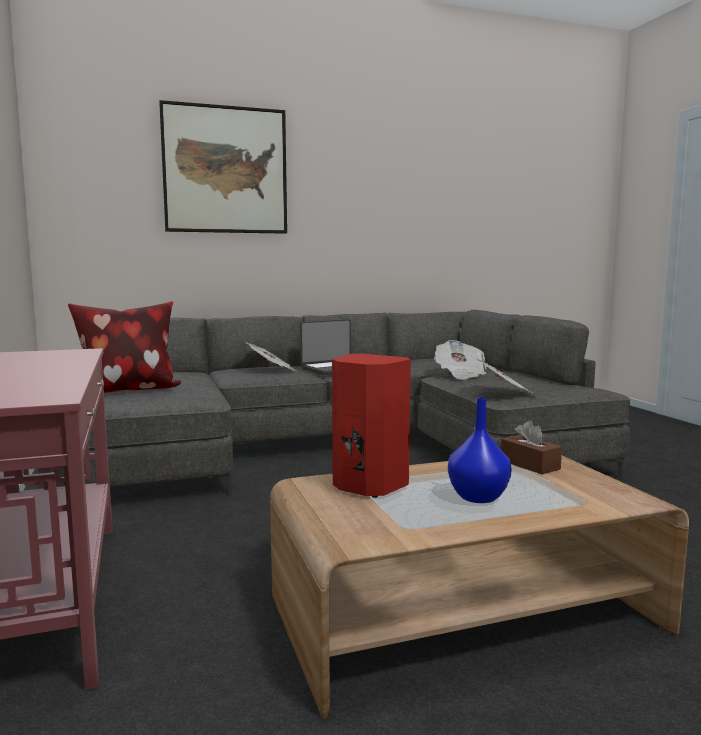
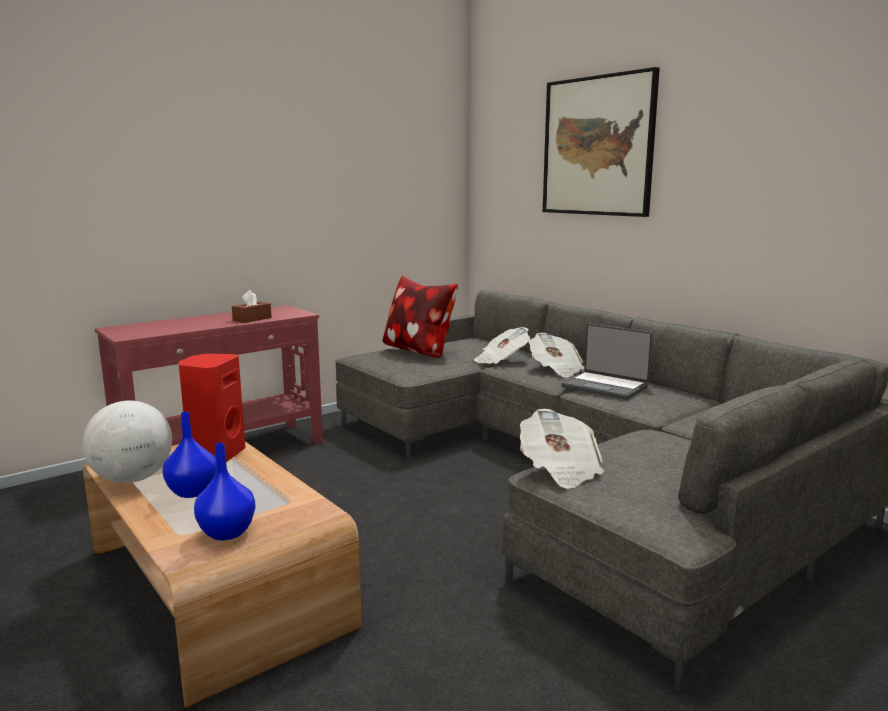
camera: 70 degrees right, 5 degrees up
newspaper [434,340,486,379] -> newspaper moved to [474,327,530,364]
brown tissue box [501,420,562,474] -> brown tissue box moved to [232,290,271,323]
none -> globe [82,401,172,483]
none -> blue vase [194,443,256,541]

